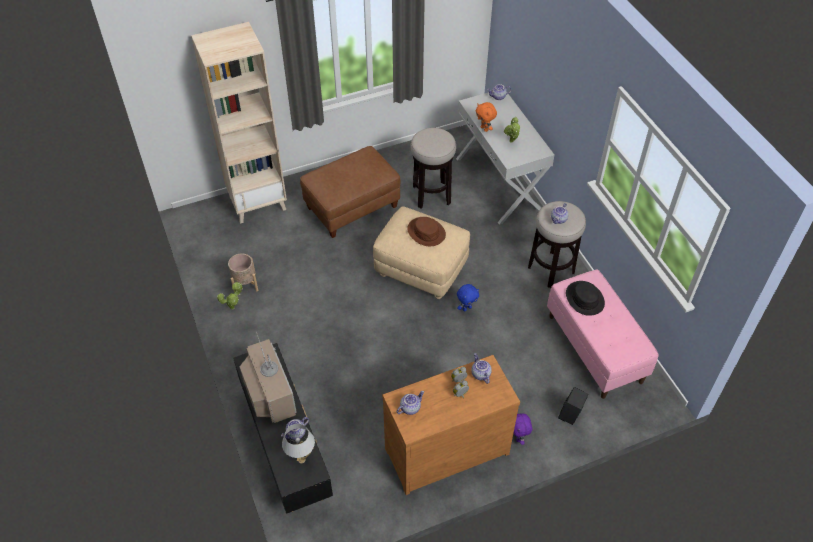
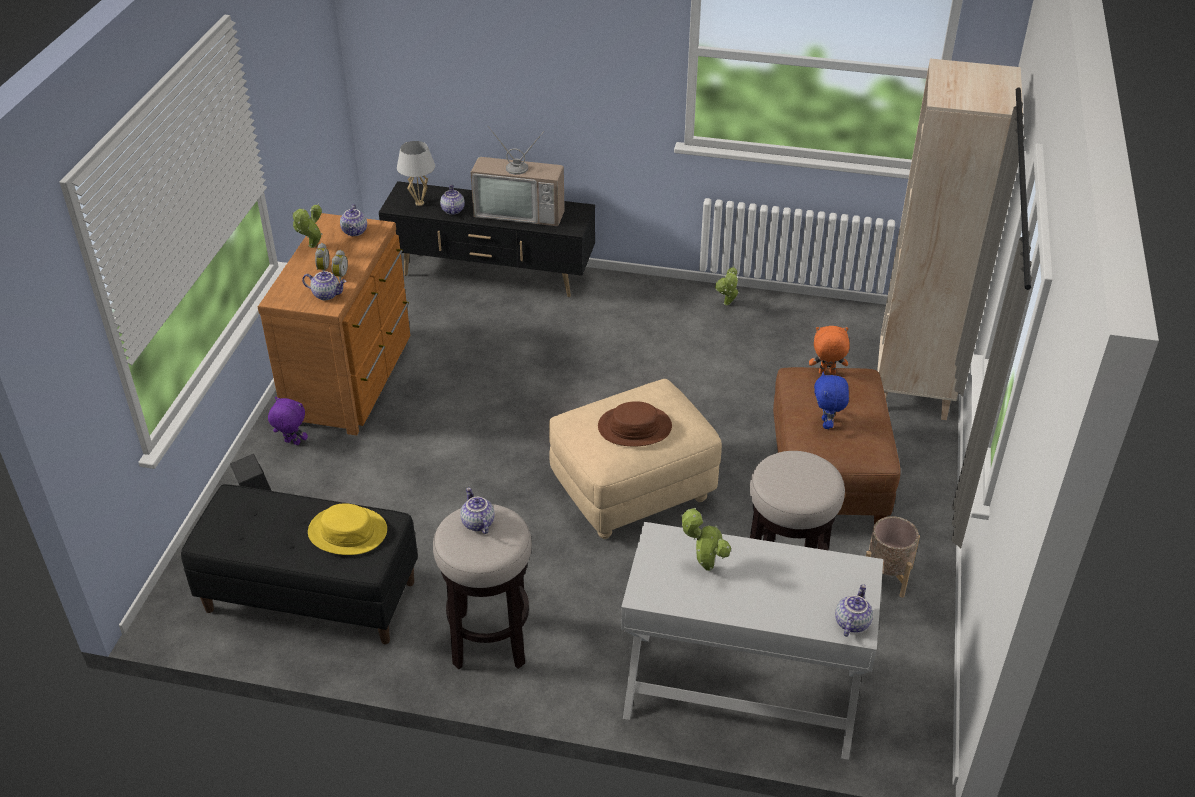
camera: 125 degrees right, 10 degrees down
beige planter [228,253,258,292] -> beige planter moved to [866,516,920,598]
blue plush toy [457,284,479,311] -> blue plush toy moved to [814,372,849,429]
orange plush toy [476,102,497,132] -> orange plush toy moved to [809,326,850,374]
pink bench [547,269,659,399] -> black bench [181,484,418,644]
black hat [566,281,605,316] -> yellow hat [308,503,387,555]
none -> potted plant [292,204,323,248]

